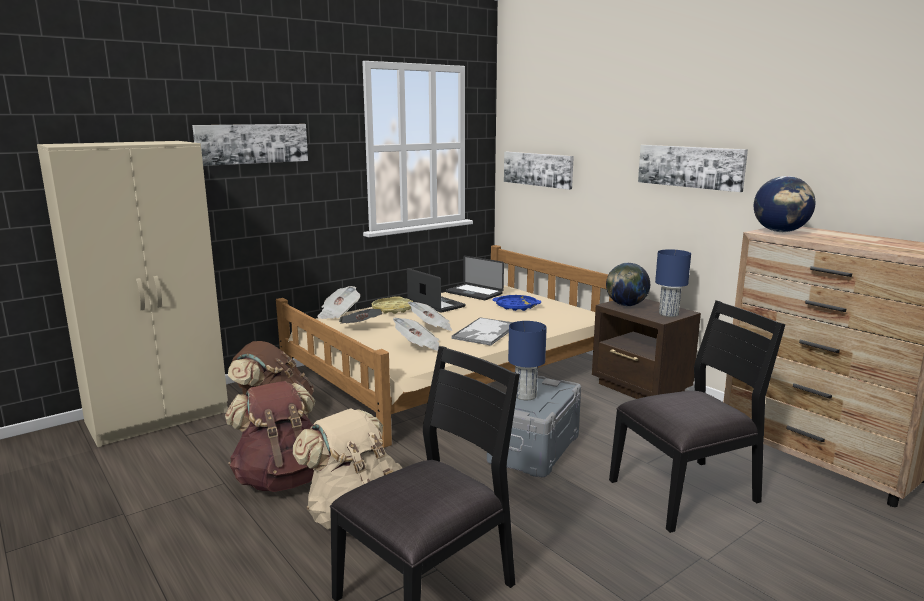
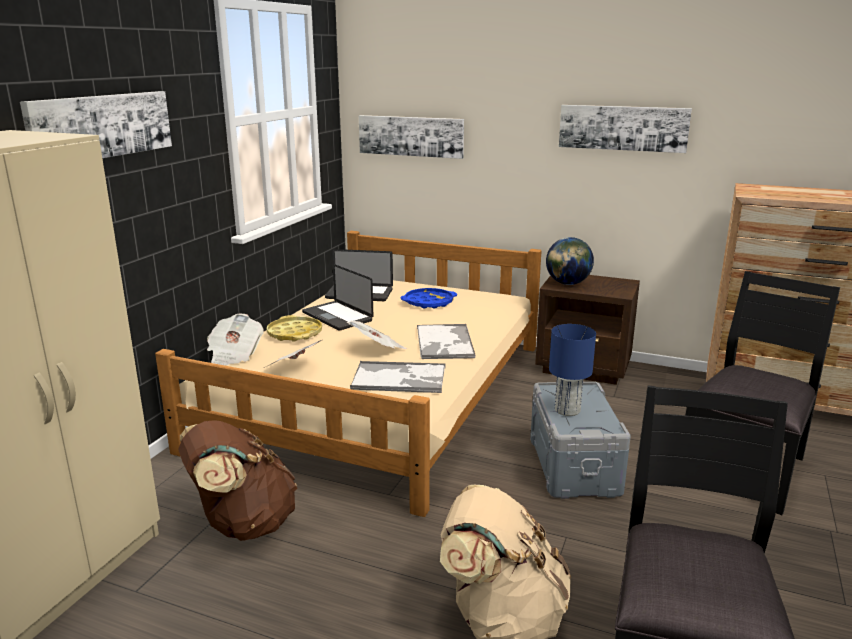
camera: 30 degrees left, 5 degrees up
brown backpack [225,381,315,492] -> none
newspaper [393,318,439,351] -> tray [350,361,446,393]
laptop [407,268,465,313] -> laptop turned 150 degrees counterclockwise [302,264,373,331]
blue table lamp [655,249,691,317] -> none
globe [754,176,815,232] -> none

